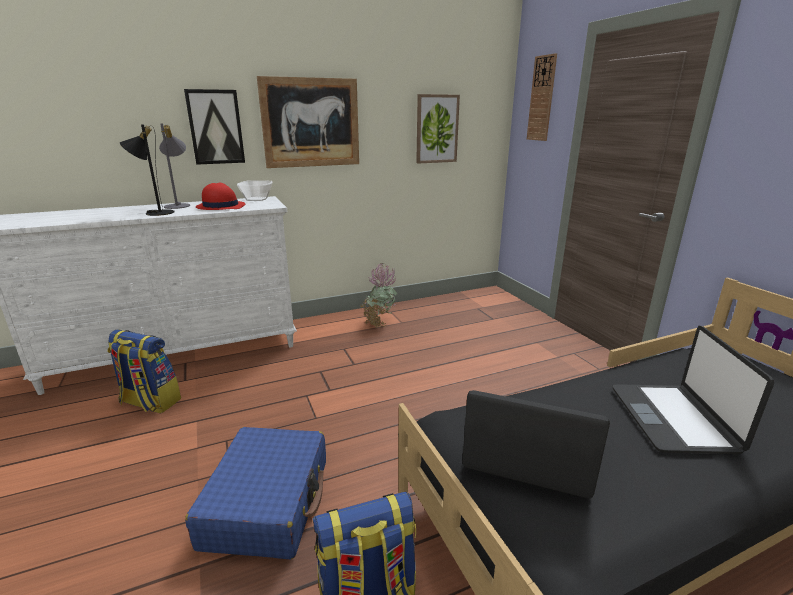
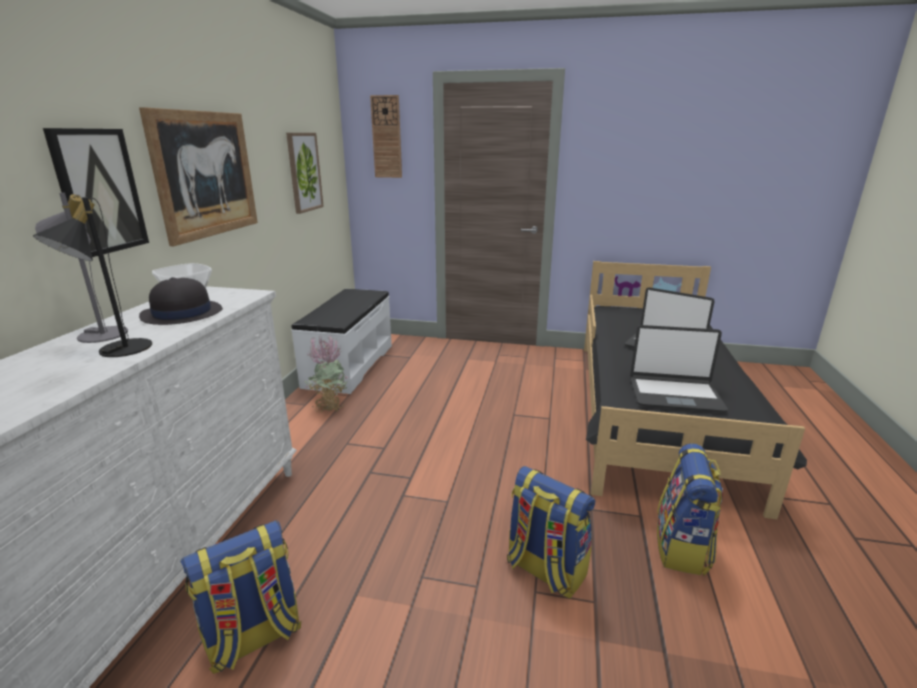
camera: 55 degrees left, 0 degrees up
blue suitcase [185,427,326,559] -> backpack [507,466,595,598]
red hat [196,182,245,210] -> black hat [139,277,223,325]
laptop [462,390,610,499] -> laptop turned 135 degrees counterclockwise [630,325,728,413]
none -> white bench [291,289,392,394]

